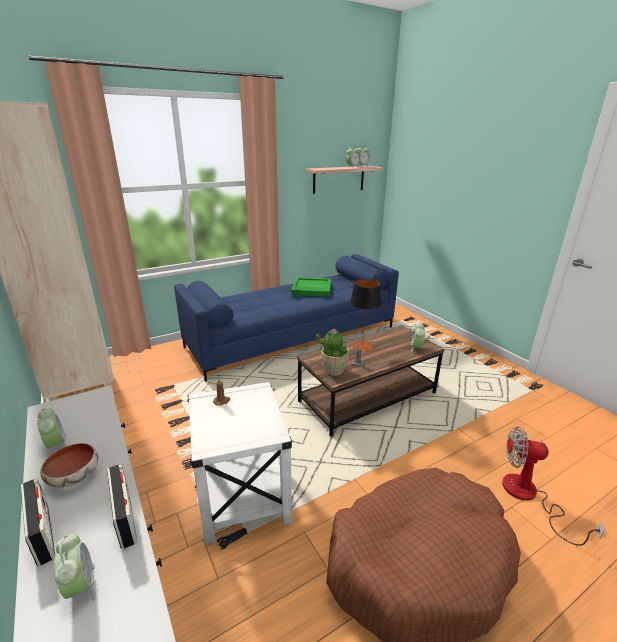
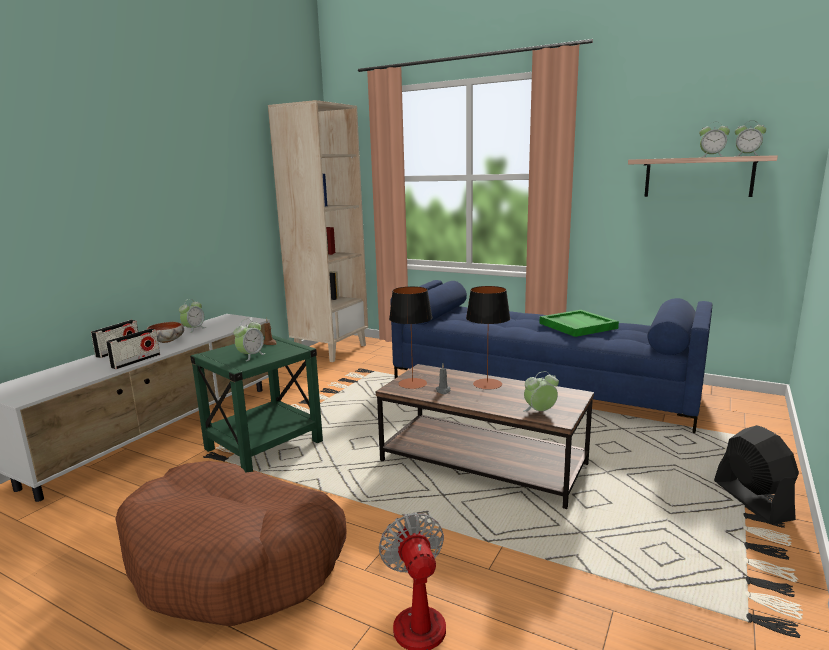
camera: 60 degrees right, 10 degrees down
alarm clock [54,534,96,601] -> alarm clock moved to [234,319,266,361]
white side table [187,382,292,545] -> green side table [190,335,323,473]
potted plant [316,329,349,376] -> table lamp [389,286,433,389]
none -> black fan [714,425,799,524]

